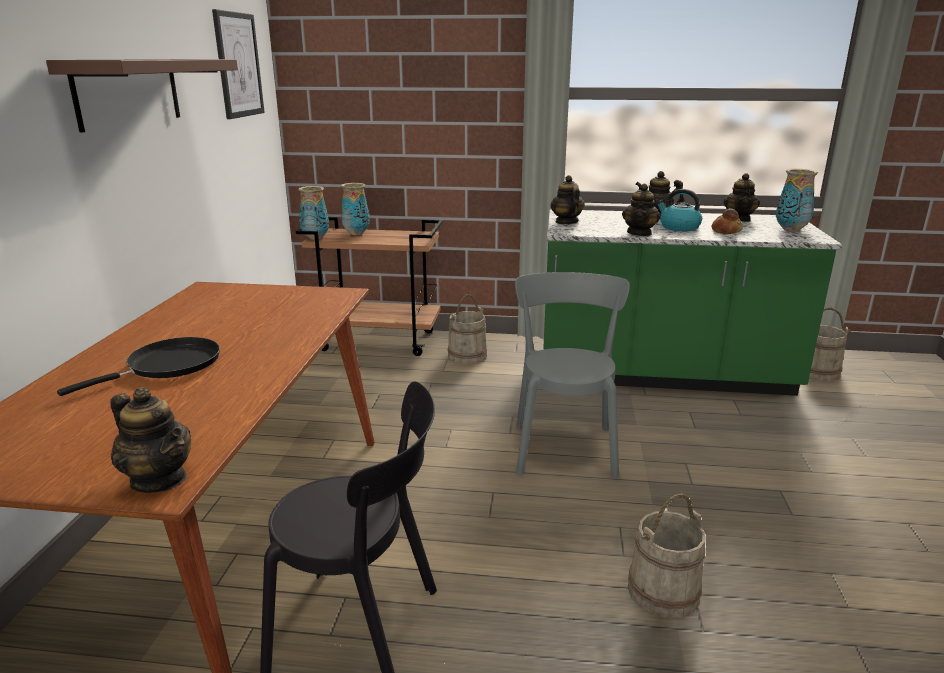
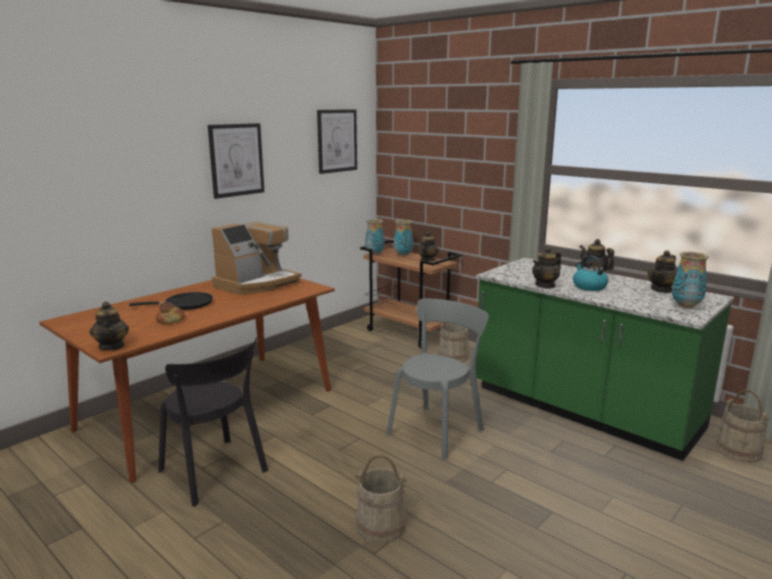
camera: 35 degrees right, 5 degrees down
brown shelf [46,59,238,133] -> picture [208,123,264,199]
teapot [551,175,585,224] -> teapot moved to [417,231,439,262]
bread [712,208,743,234] -> bread moved to [156,302,185,324]
none -> coffee machine [212,221,301,295]

